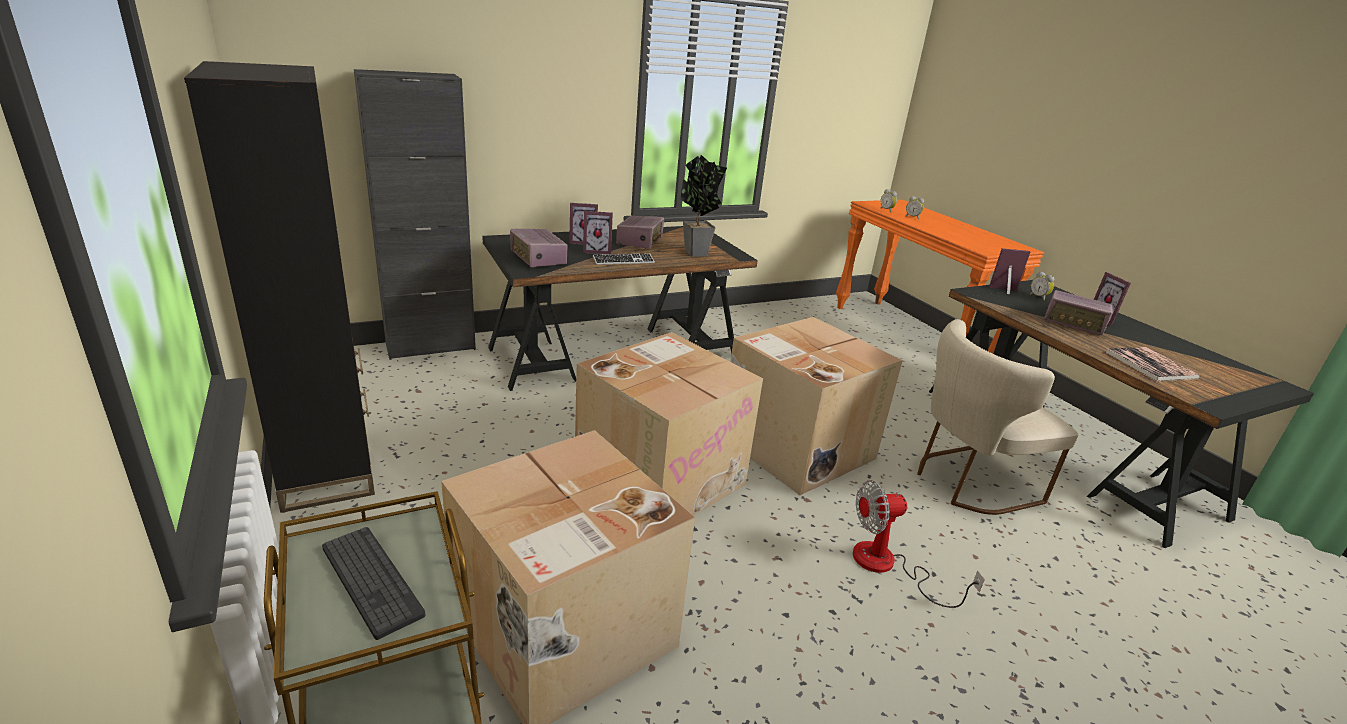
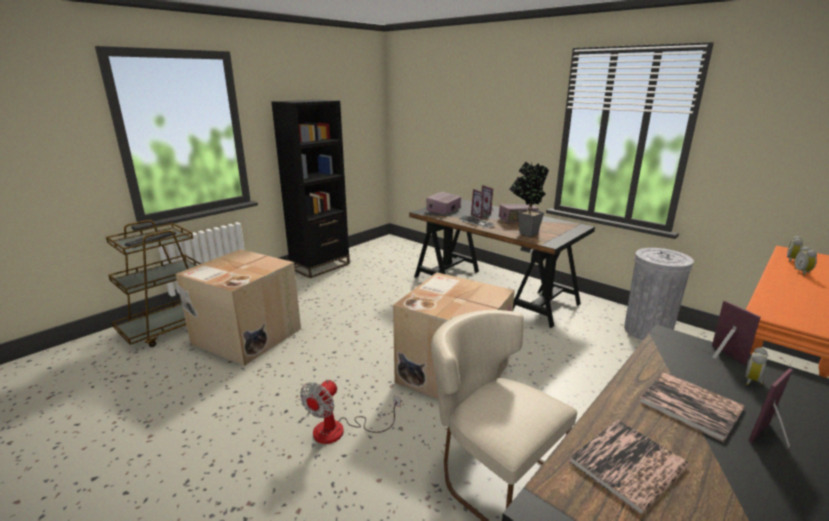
camera: 70 degrees right, 5 degrees down
black cabinet [354,69,476,360] -> none
cardboard box [575,332,763,516] -> none
fan [853,480,985,608] -> fan turned 120 degrees counterclockwise [300,379,400,444]
radio [1044,290,1112,335] -> book [639,372,745,442]
none -> grey trash can [624,248,694,340]

